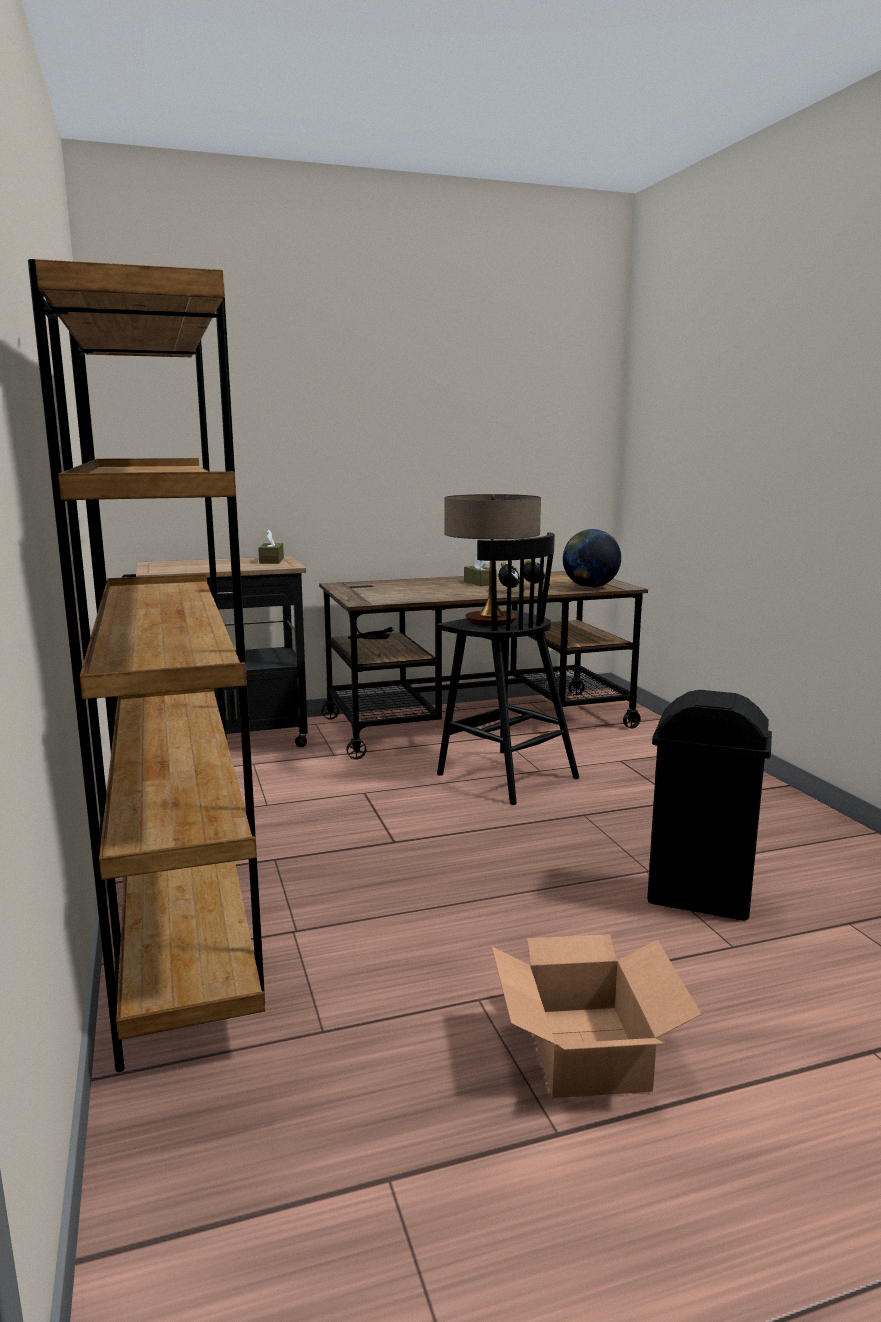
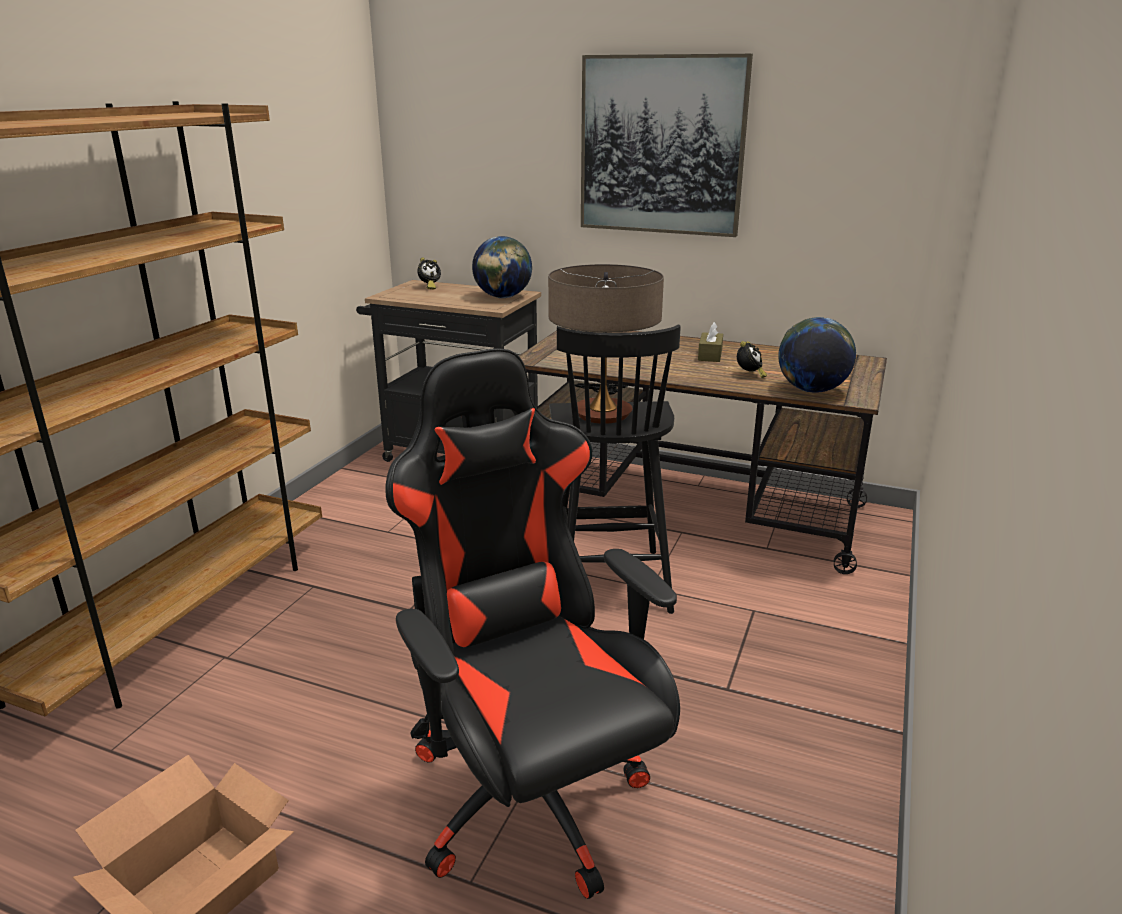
camera: 40 degrees right, 10 degrees up
brown tissue box [258,530,284,564] -> globe [472,236,532,298]
alarm clock [498,562,525,591] -> alarm clock moved to [417,258,441,290]
black trash can [647,690,772,921] -> black office chair [385,348,680,899]
none -> picture [581,54,753,237]

